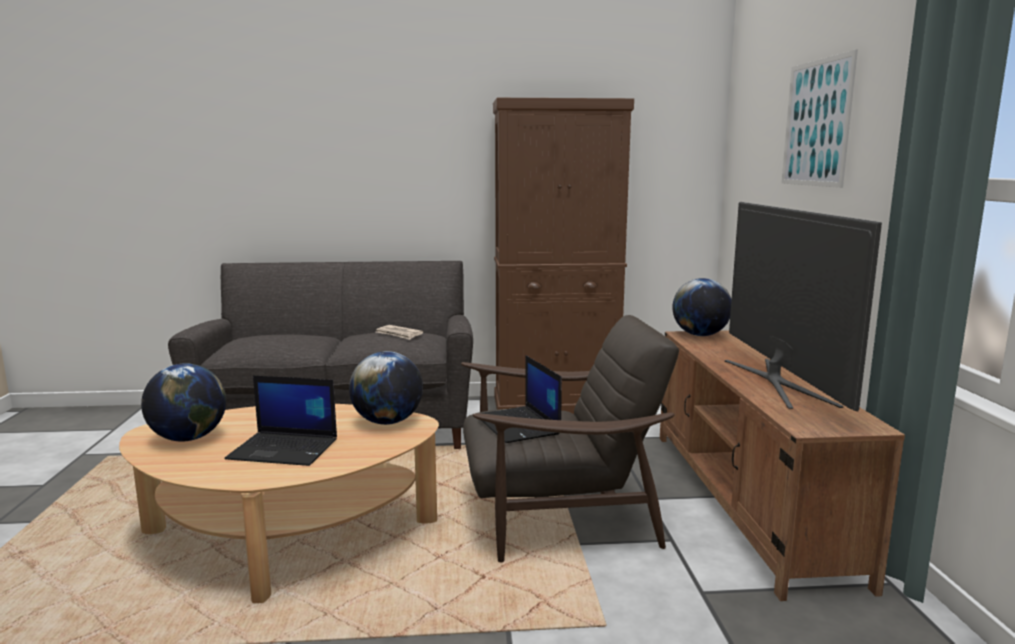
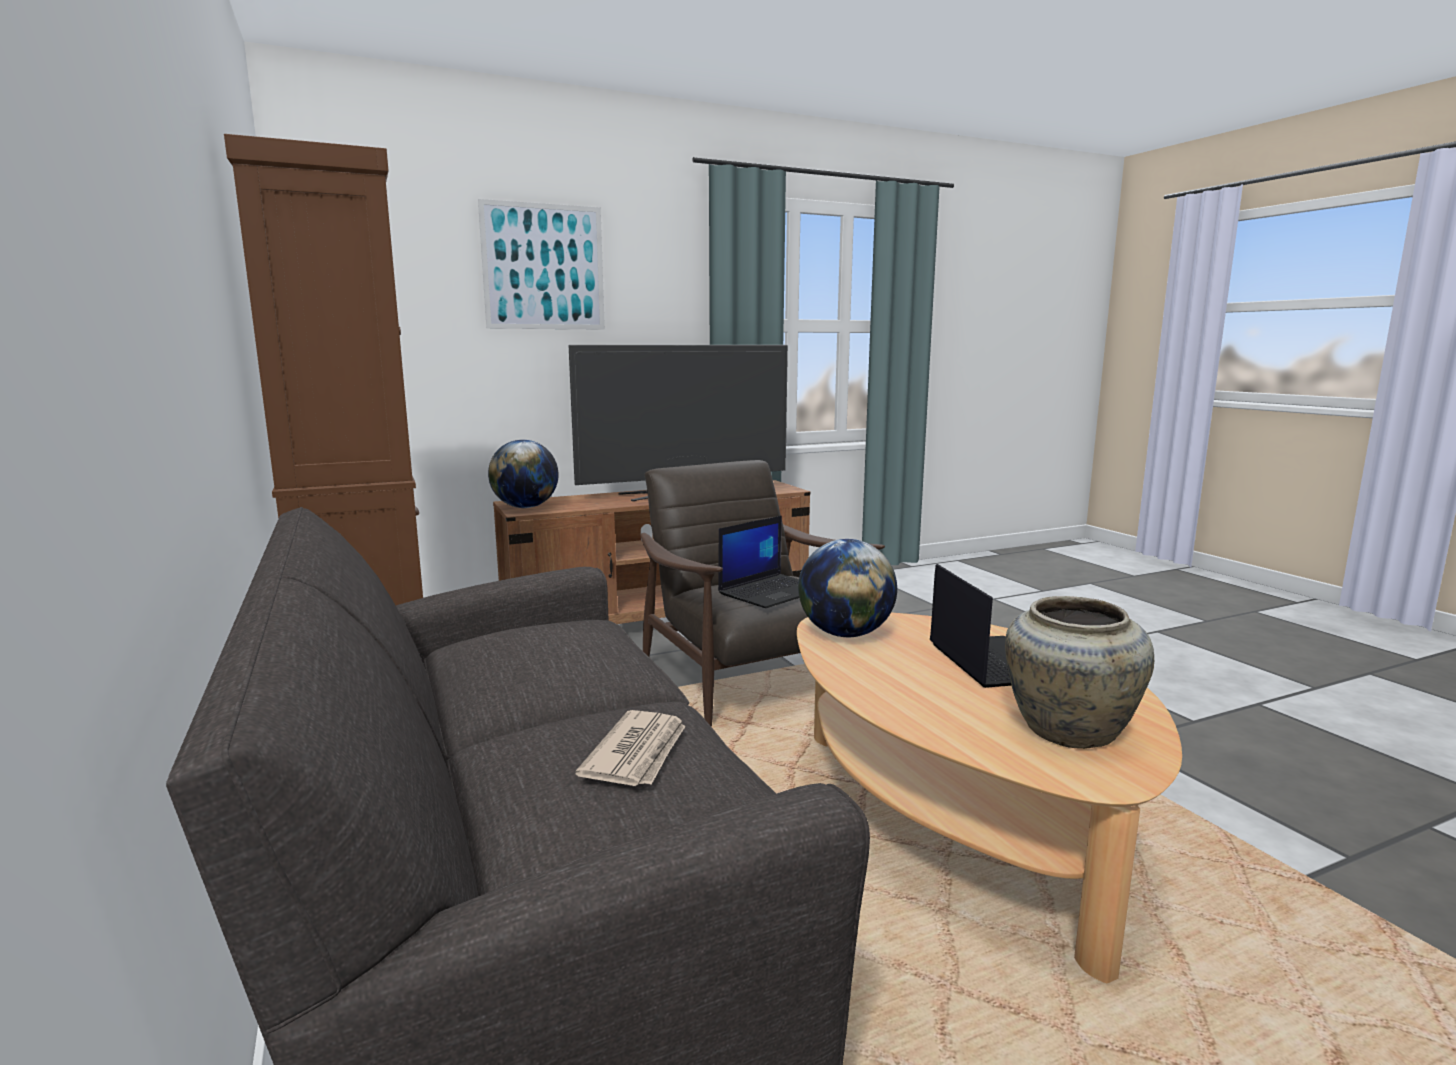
camera: 110 degrees left, 0 degrees up
globe [141,363,226,442] -> beige vase [1005,596,1154,749]
newspaper [376,325,423,340] -> newspaper moved to [575,710,686,786]

